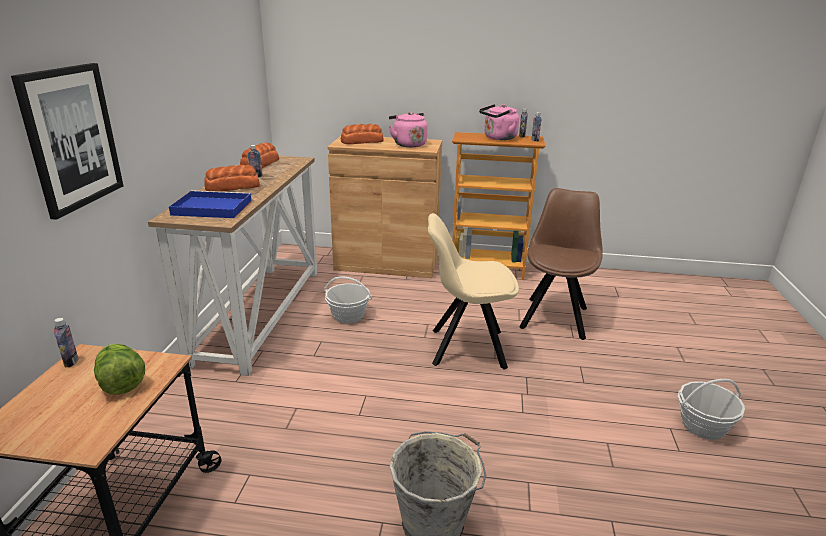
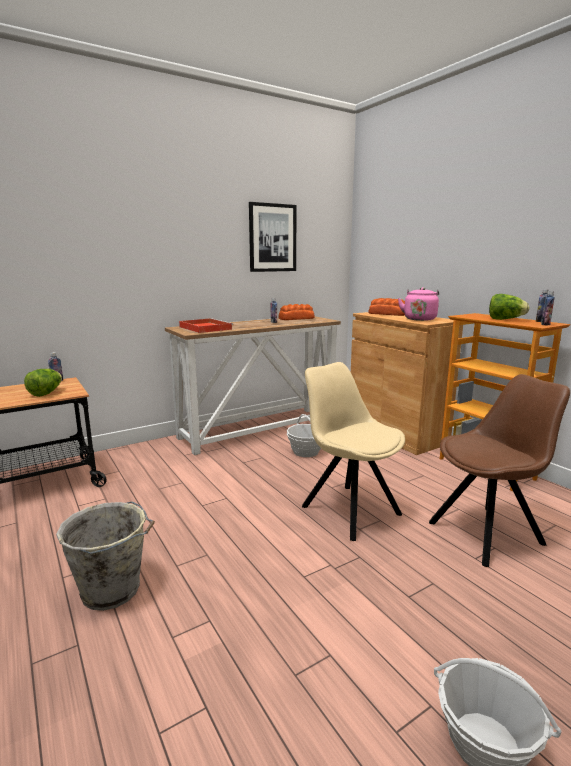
camera: 50 degrees right, 10 degrees down
picture [11,63,123,220] -> picture moved to [249,202,297,272]
blue tray [169,190,251,218] -> red tray [179,318,233,333]
bread [204,165,260,192] -> none
pink kettle [479,104,519,140] -> lettuce [489,294,529,320]

